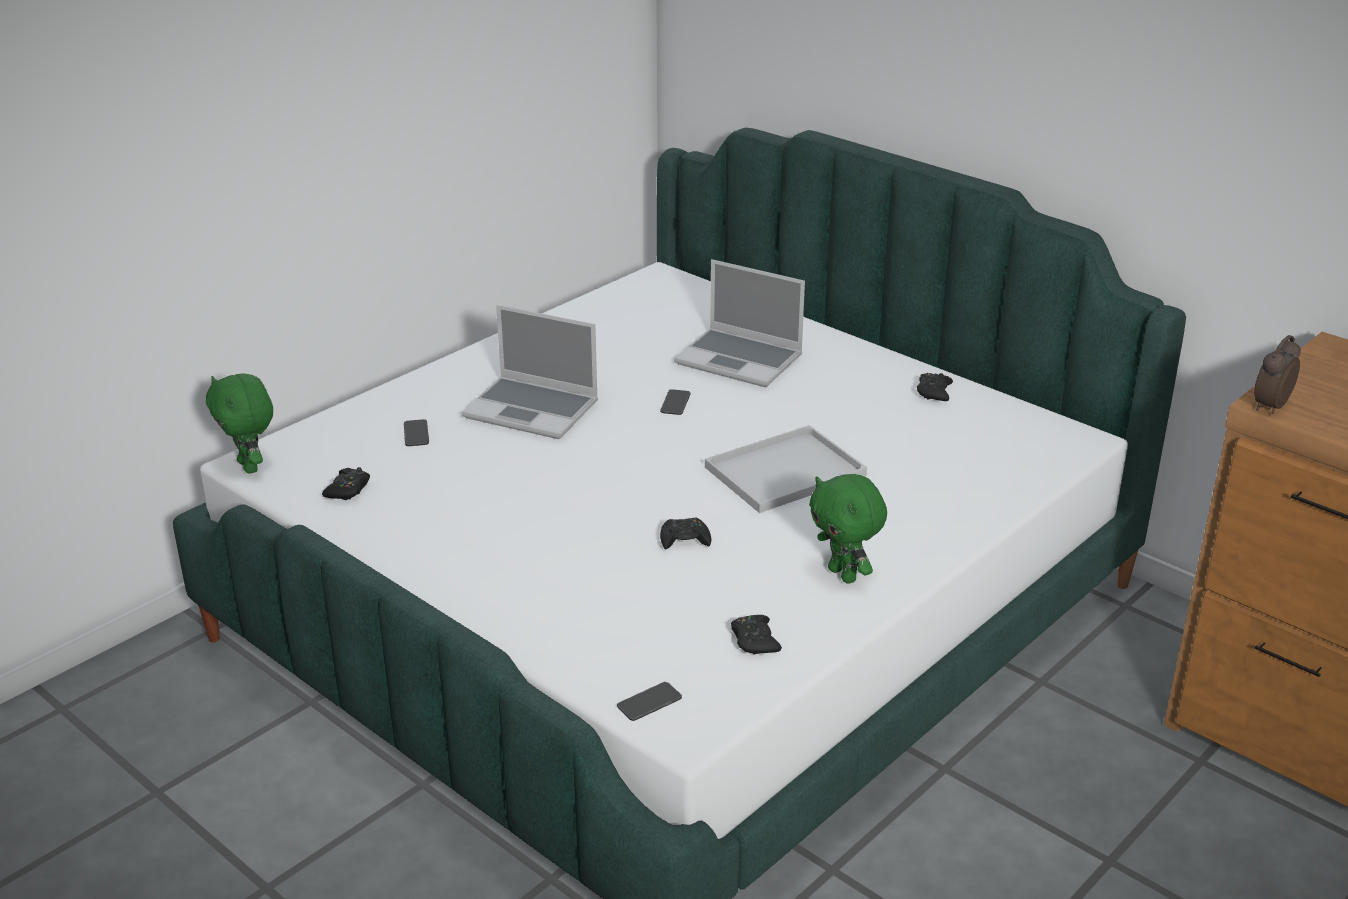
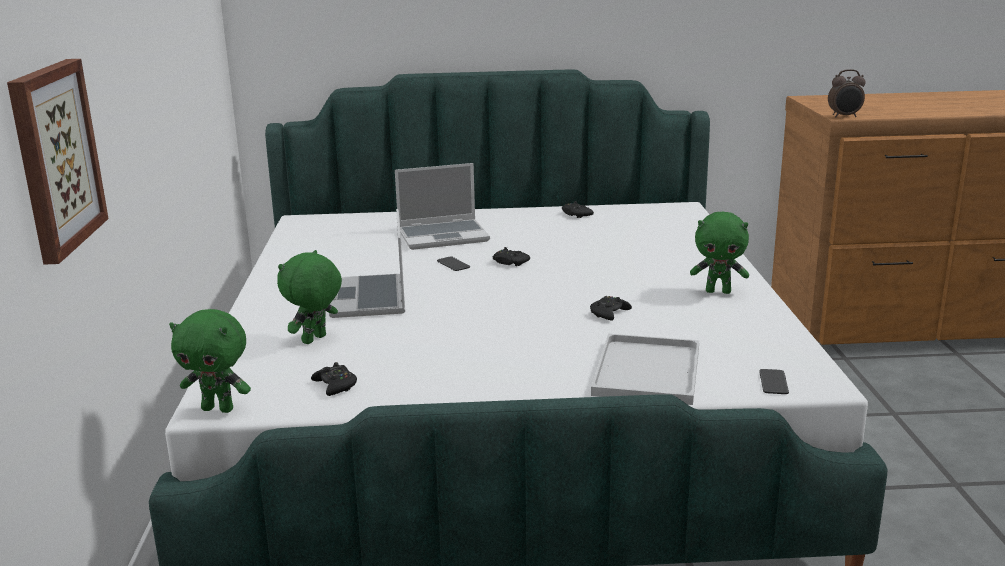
camera: 45 degrees left, 10 degrees down
phone [404,419,429,446] -> green plush toy [277,250,342,344]
laptop [462,305,598,439] -> laptop turned 105 degrees clockwise [329,209,405,318]
white tray [705,425,867,513] -> white tray moved to [591,334,699,405]
black game controller [731,615,782,654] -> black game controller moved to [493,247,530,266]
alarm clock [1254,335,1301,414] -> alarm clock turned 90 degrees counterclockwise [828,69,866,118]
none -> picture [7,59,109,265]

